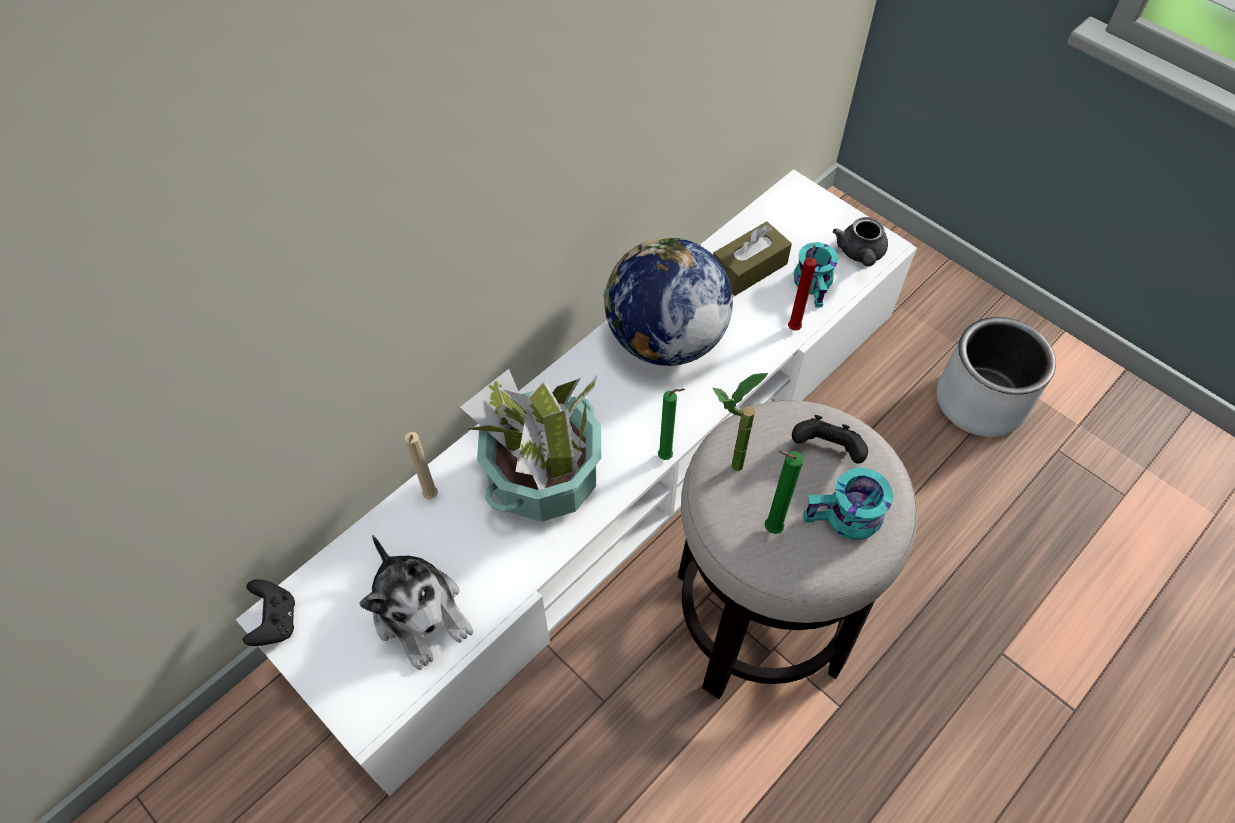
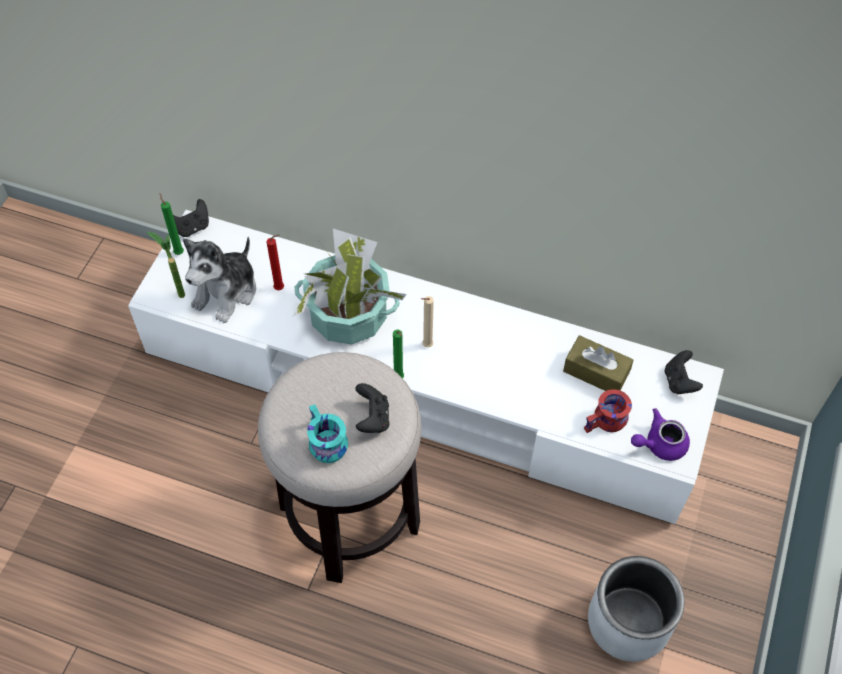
camera: 65 degrees right, 0 degrees up
beige candle [404,432,438,499] -> beige candle moved to [421,296,434,347]
globe [603,237,733,366] -> none
potted plant [713,373,768,471] -> potted plant moved to [147,232,185,298]
green candle [765,450,803,534] -> green candle moved to [160,193,184,255]
red candle [788,244,817,331] -> red candle moved to [266,234,284,290]
turquoise mug [794,242,838,307] -> red mug [584,389,632,433]
grey teapot [833,217,888,266] -> purple teapot [631,408,690,461]
none -> black game controller [665,350,703,394]

